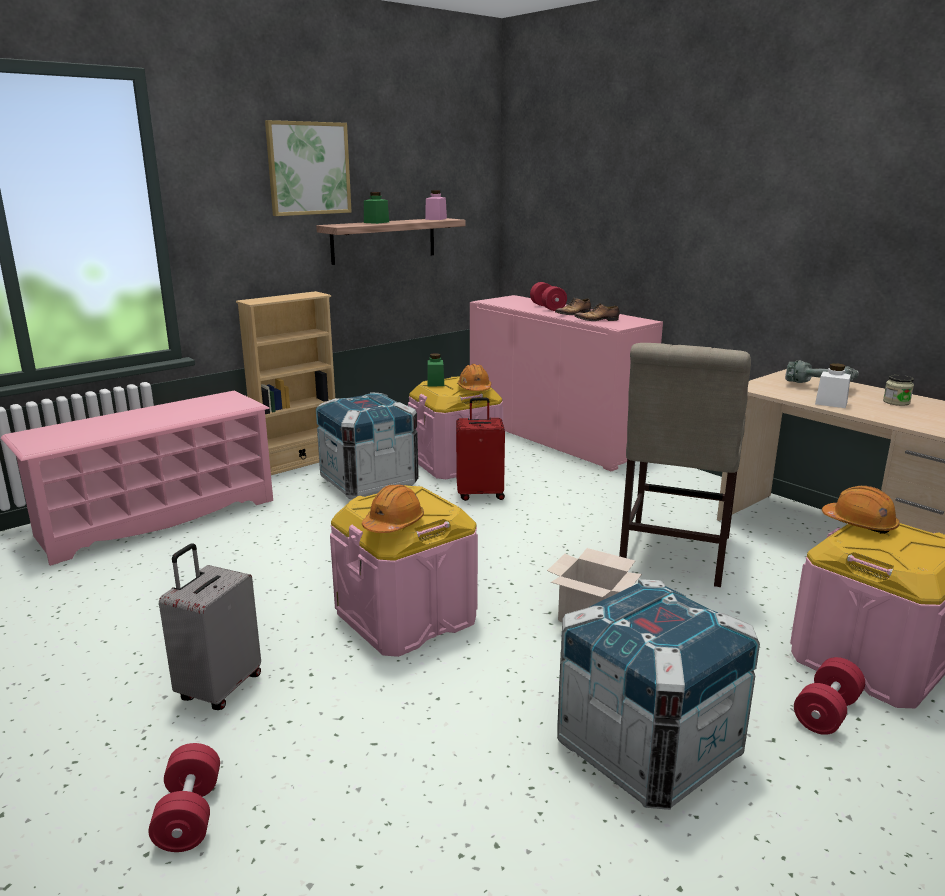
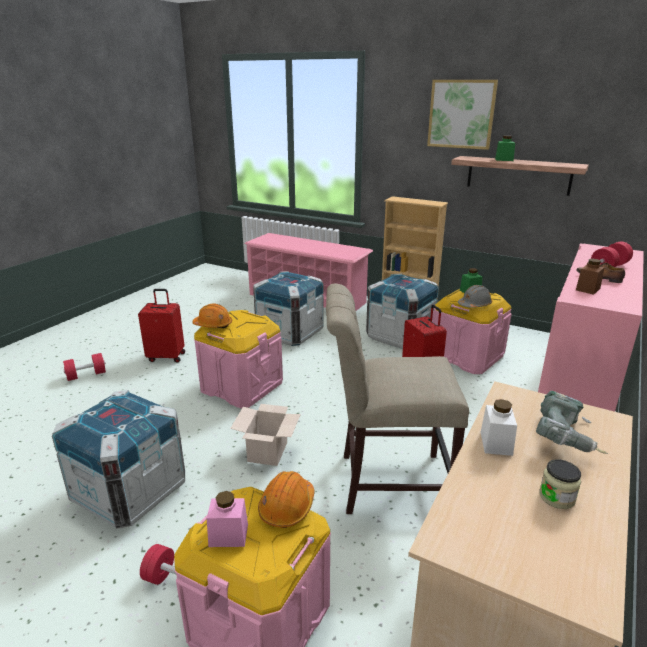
camera: 70 degrees right, 5 degrees up
grey suitcase [159,543,261,710] -> red suitcase [138,289,185,363]
pink jar [425,190,447,220] -> pink jar moved to [207,491,248,547]
orange hard hat [458,364,491,391] -> grey hard hat [458,285,492,308]
shoe [575,303,620,321] -> brown jar [576,259,605,295]
none -> crate [253,271,324,346]

